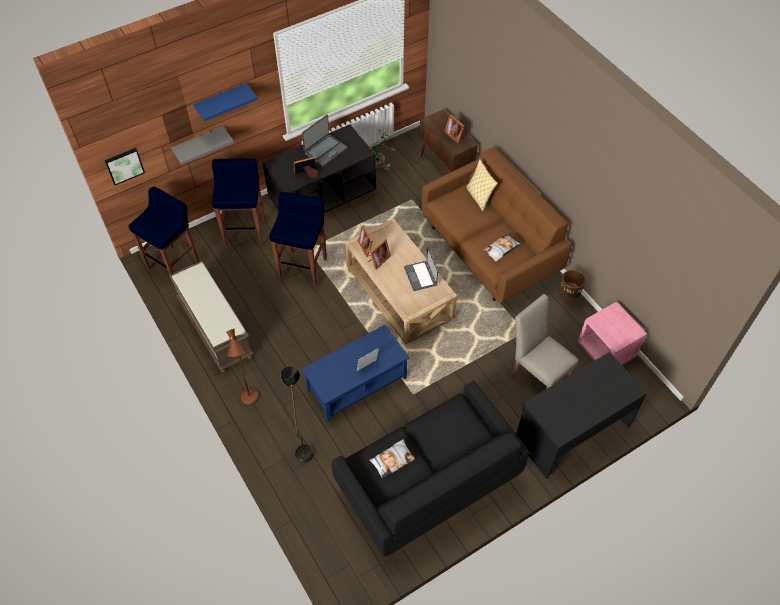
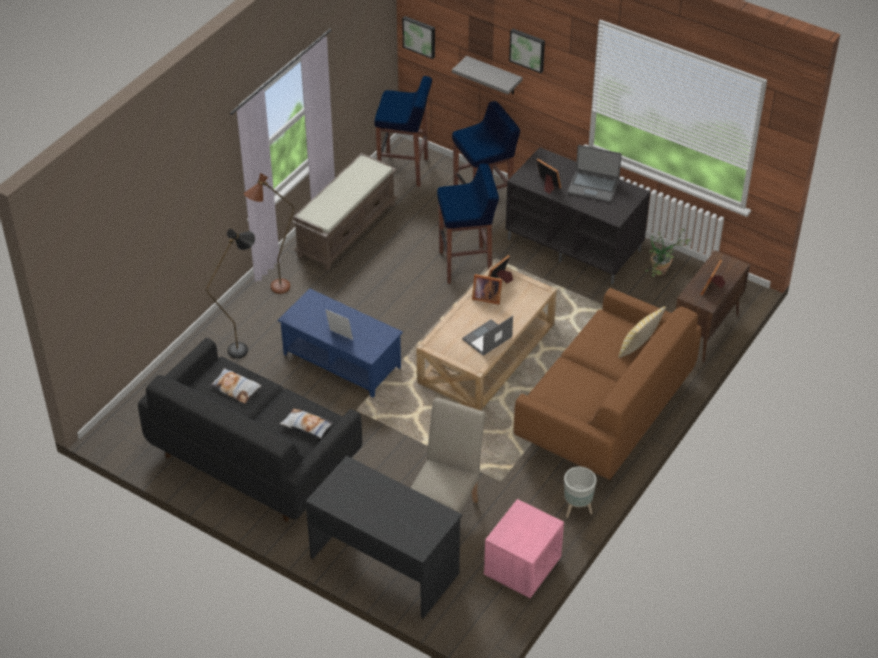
camera: 65 degrees right, 10 degrees down
blue shelf [193,83,258,121] -> picture [509,29,545,73]
pillow [483,234,521,262] -> pillow moved to [280,408,333,439]
brown planter [557,270,586,308] -> grey planter [564,467,597,518]

